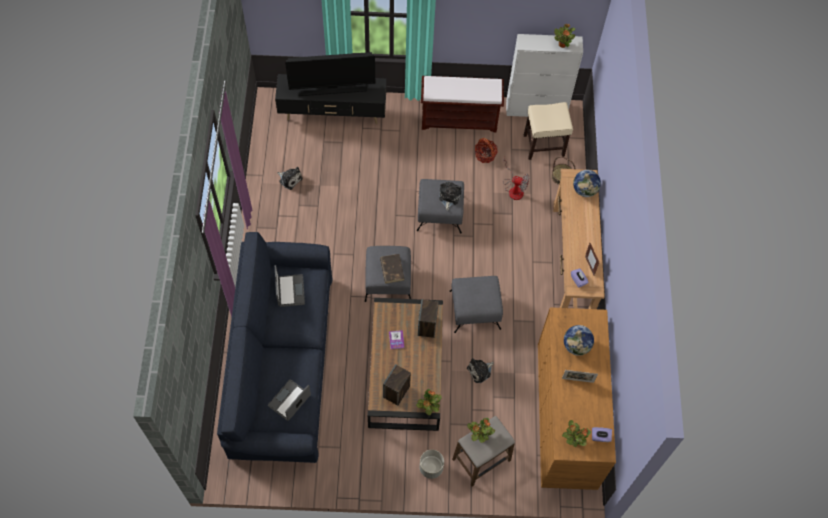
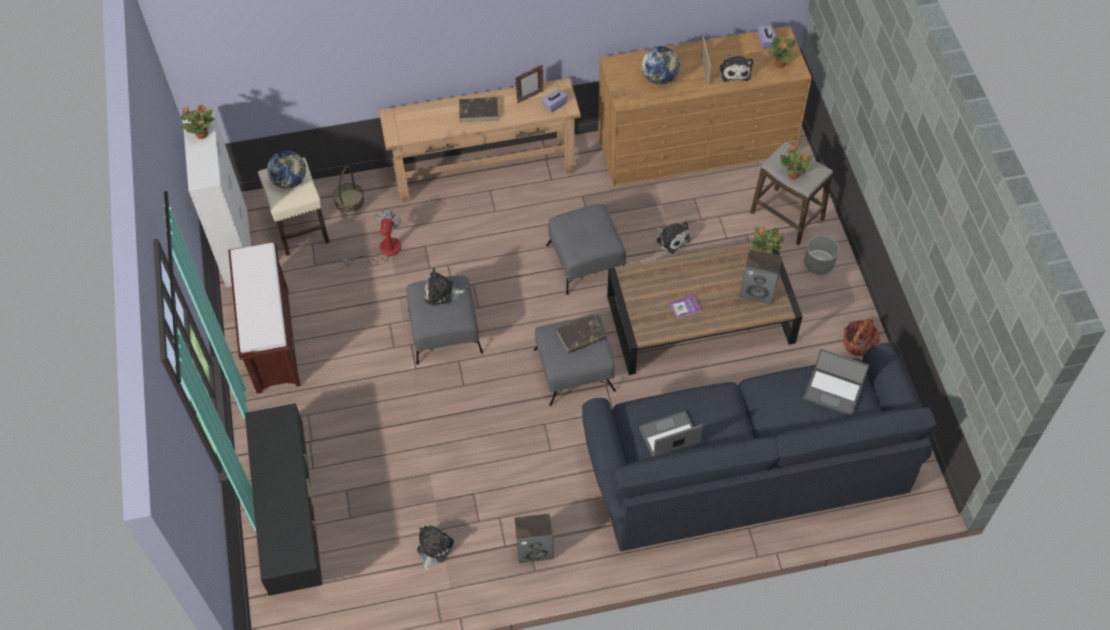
camera: 100 degrees left, 5 degrees down
television [285,52,375,96] -> none
speaker [418,299,439,338] -> speaker moved to [515,513,554,563]
basket [475,138,498,163] -> basket moved to [843,318,880,356]
globe [573,170,601,197] -> globe moved to [267,151,306,189]
none -> brown book [459,97,498,122]
none -> plush toy [720,55,753,82]

